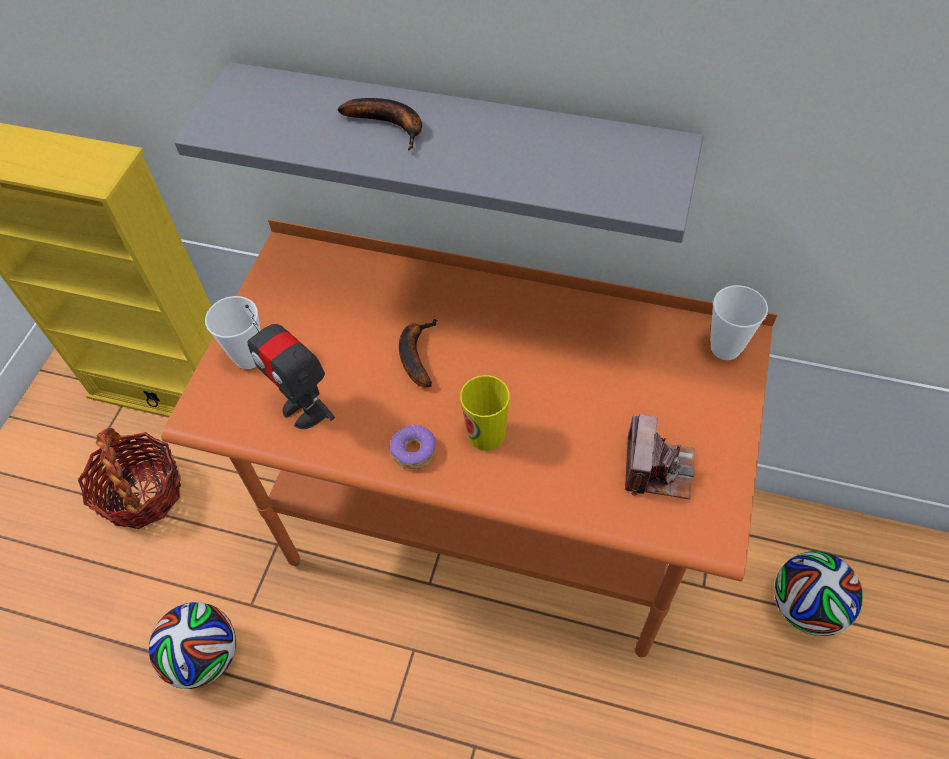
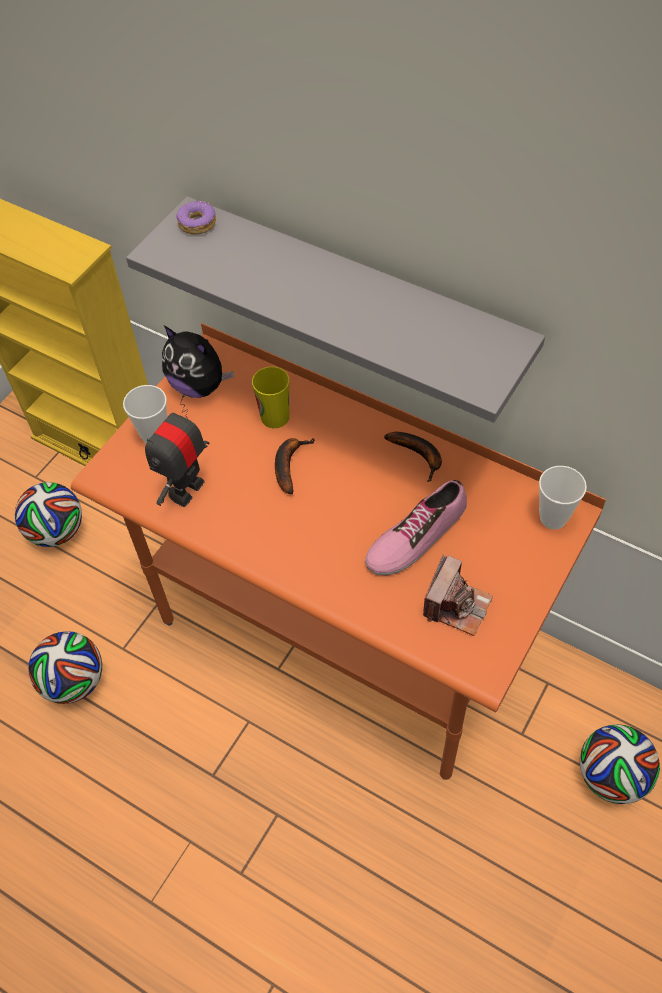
camera: 15 degrees right, 0 degrees up
basket [78,428,181,529] -> football [15,482,82,547]
toy robot [245,305,335,429] -> toy robot turned 60 degrees clockwise [145,394,209,507]
banana [338,98,422,150] -> banana moved to [384,432,442,482]
donut [390,424,436,469] -> donut moved to [176,200,216,235]
cup [460,375,510,451] -> cup moved to [252,366,289,428]
none -> plush toy [162,326,234,398]
none -> shoe [365,480,467,575]

